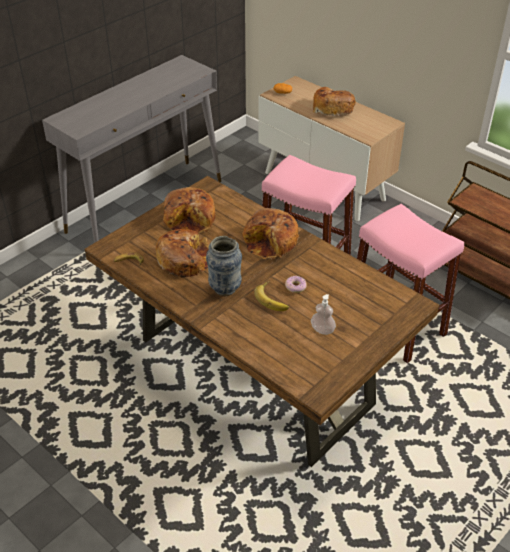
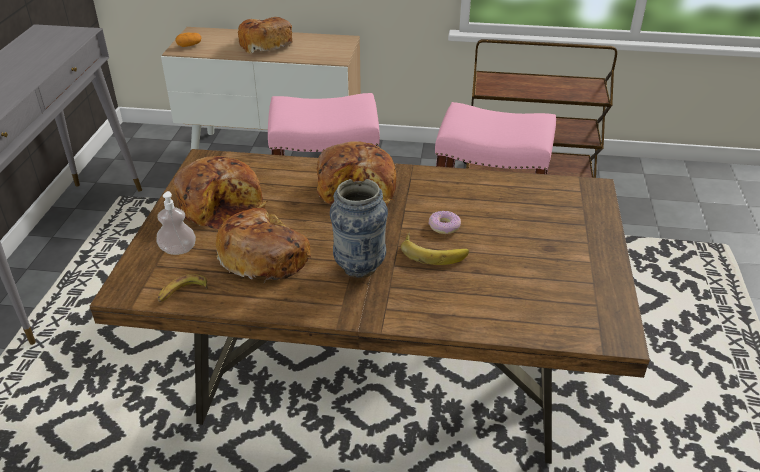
camera: 35 degrees left, 5 degrees down
soap dispenser [311,294,336,335] -> soap dispenser moved to [156,191,196,255]

